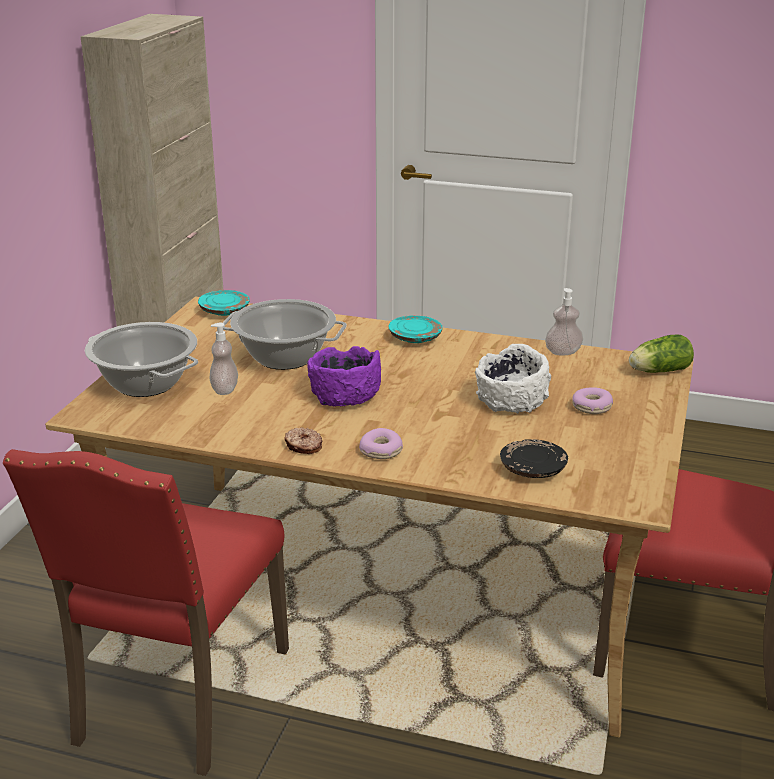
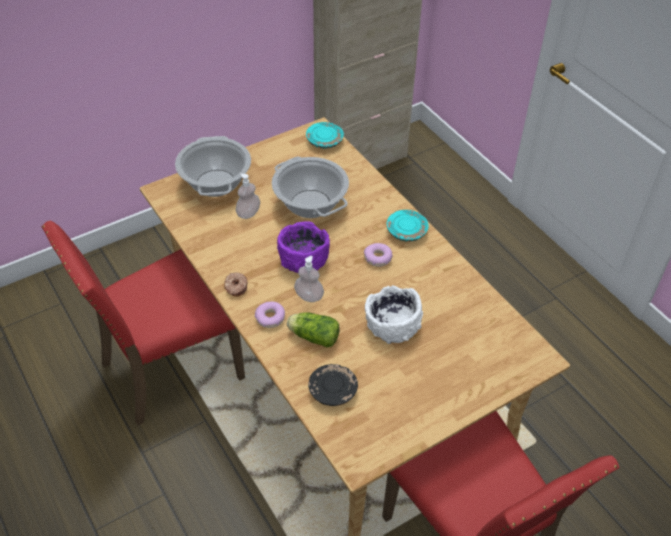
camera: 40 degrees right, 20 degrees up
soap dispenser [545,288,583,356] -> soap dispenser moved to [294,256,324,302]
donut [572,387,613,414] -> donut moved to [364,243,393,267]
lettuce [629,335,694,373] -> lettuce moved to [287,312,340,348]

